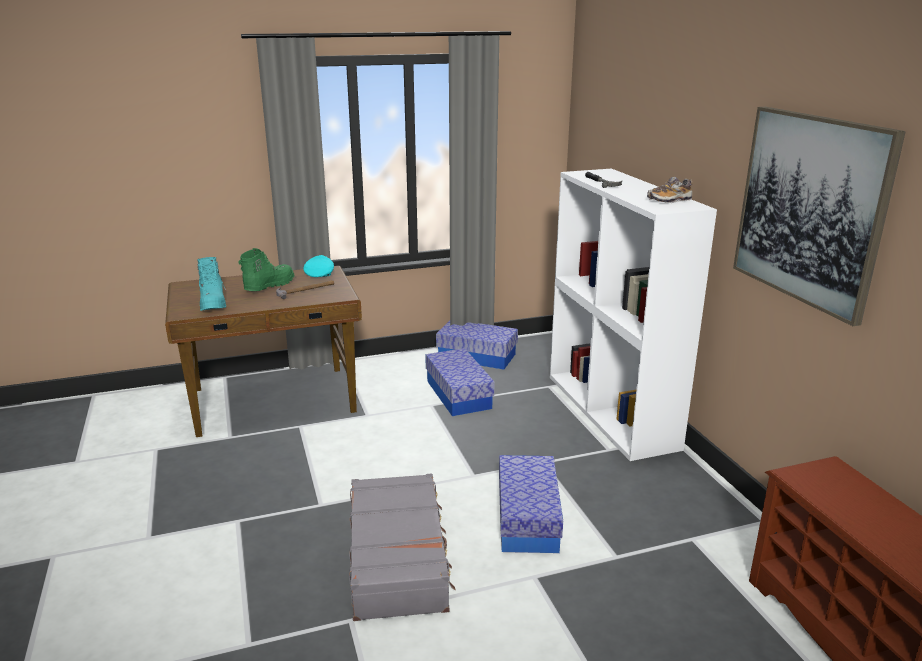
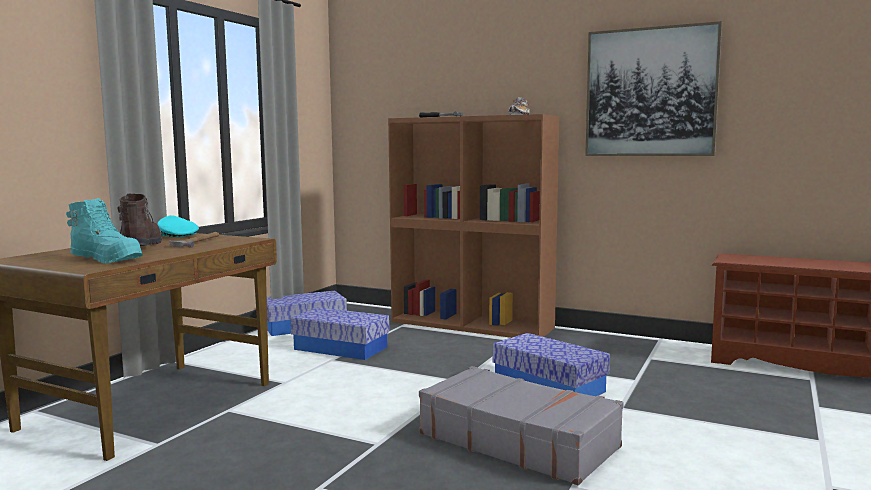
camera: 45 degrees left, 15 degrees down
green boot [239,248,294,291] -> brown boot [117,194,162,246]
white bookcase [550,168,717,461] -> brown bookcase [388,114,559,338]

